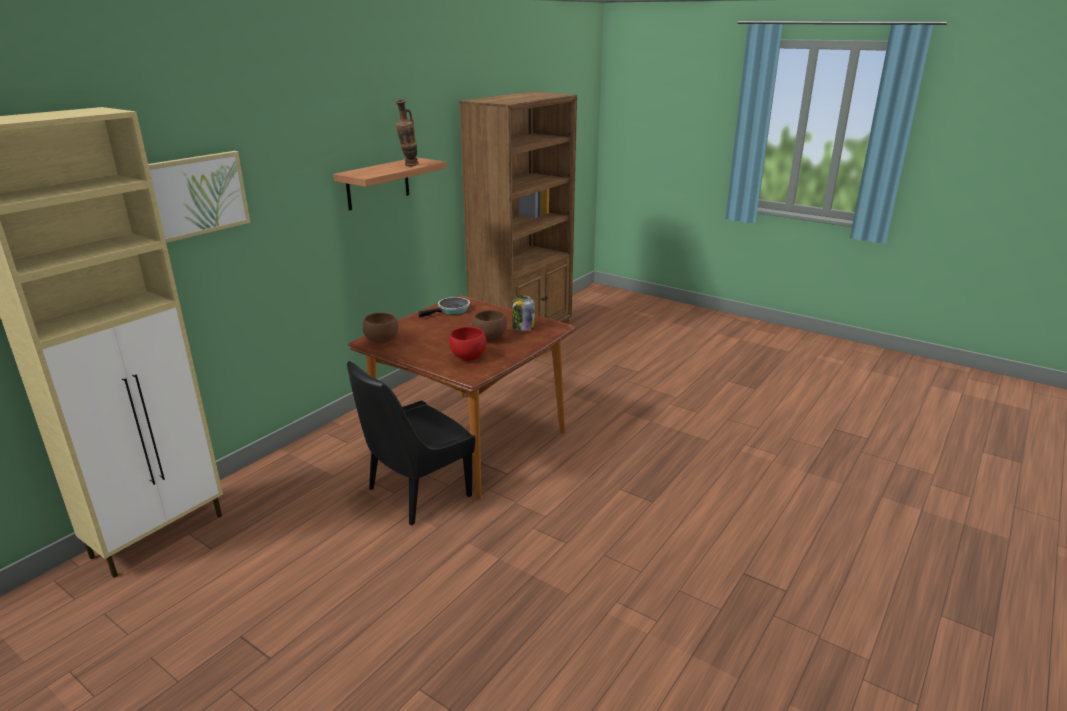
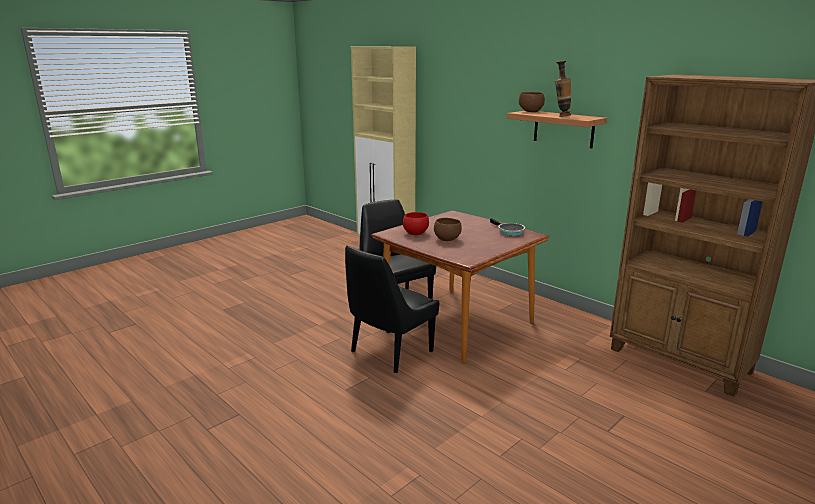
camera: 100 degrees right, 5 degrees down
picture [148,151,250,243] -> none
brown bowl [362,313,398,343] -> brown bowl moved to [519,92,545,112]
jar [512,295,535,331] -> none
none -> black chair [345,245,439,373]

